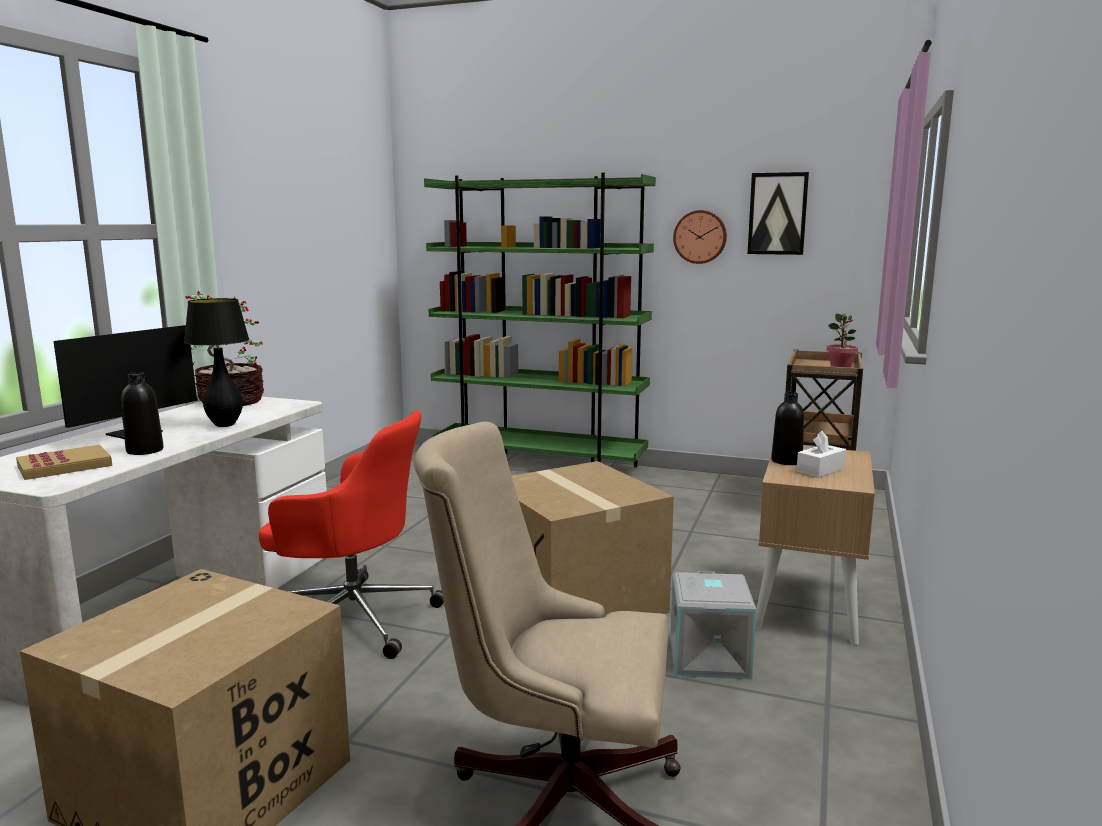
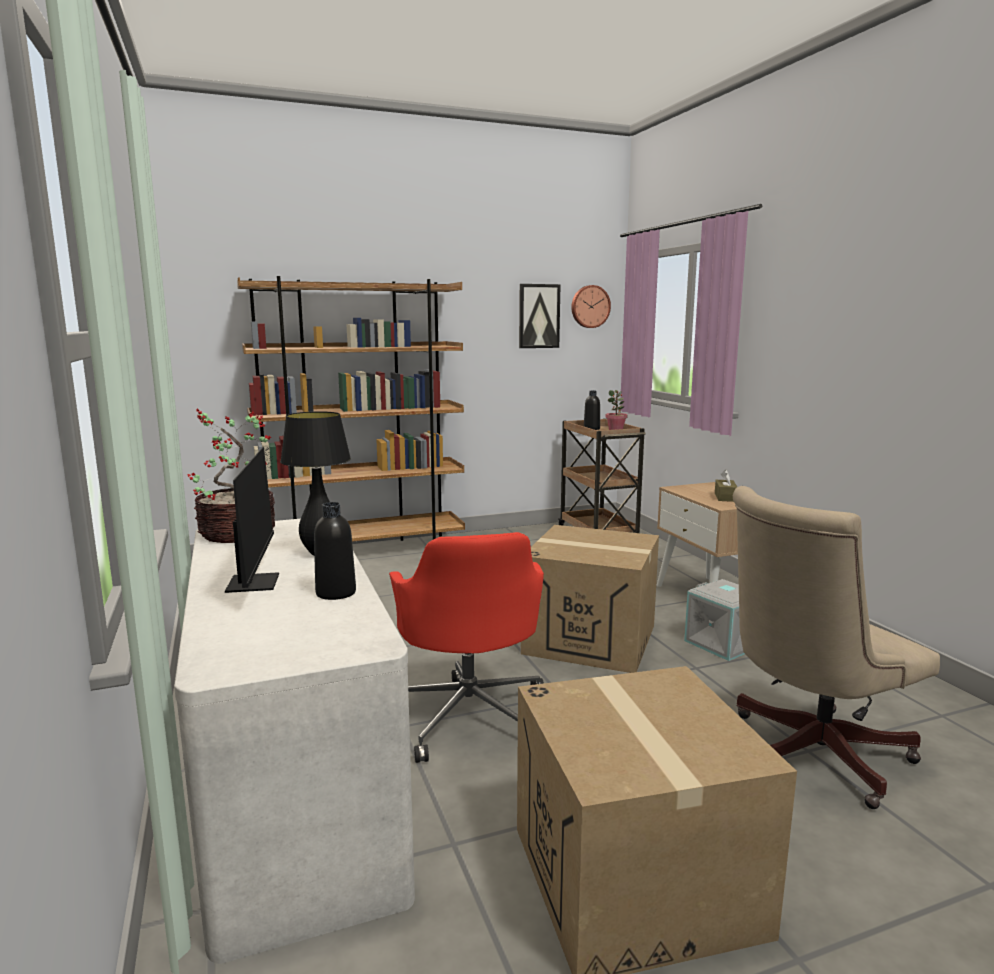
camera: 40 degrees left, 0 degrees up
book [16,445,112,480] -> none
red office chair [259,410,444,659] -> red office chair turned 105 degrees clockwise [389,532,544,763]
green bookcase [424,172,656,467] -> brown bookcase [237,276,465,542]
wall clock [673,210,727,264] -> wall clock moved to [571,285,611,328]
black bottle [771,392,804,465] -> black bottle moved to [584,391,600,430]
white tissue box [797,431,846,478] -> brown tissue box [715,470,737,502]

